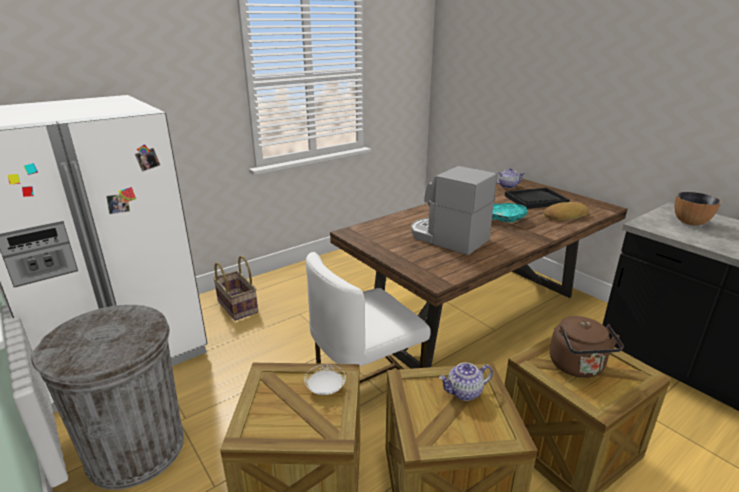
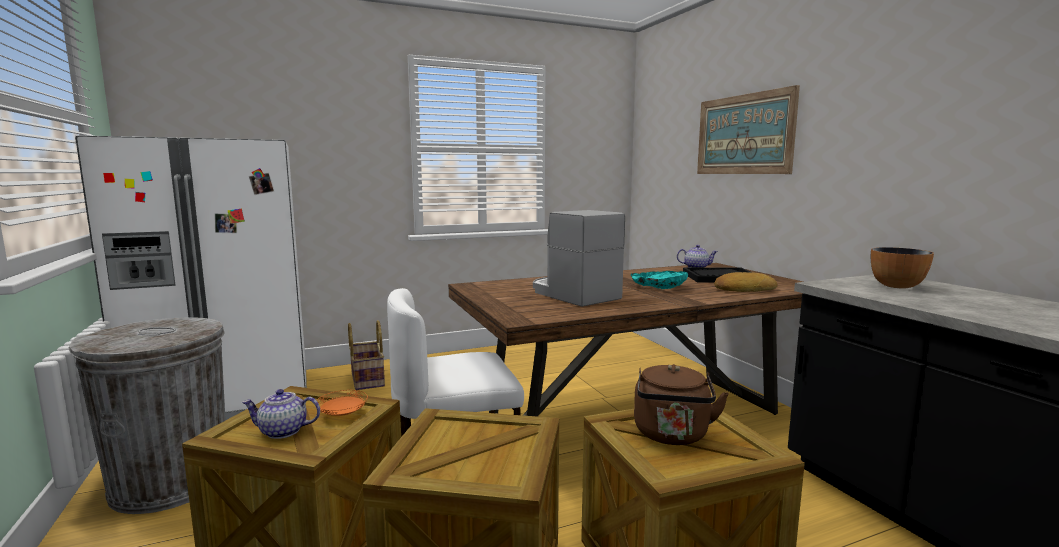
camera: 15 degrees right, 15 degrees down
white plate [304,365,346,395] -> orange plate [316,390,368,416]
teapot [439,363,493,401] -> teapot moved to [242,389,320,439]
none -> picture [697,85,800,174]

